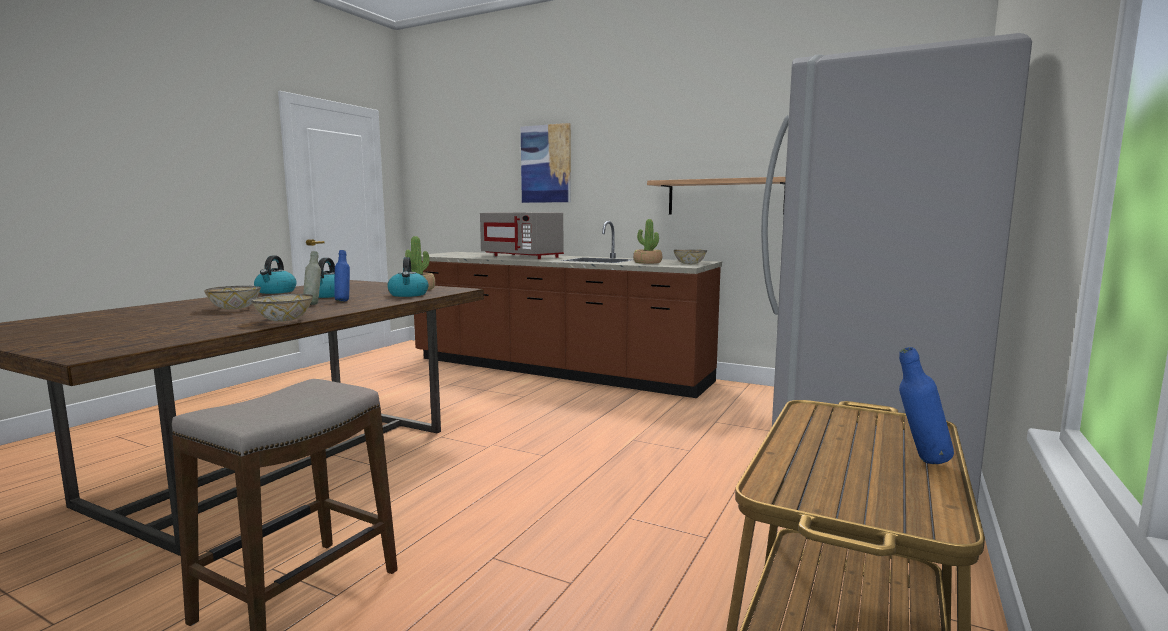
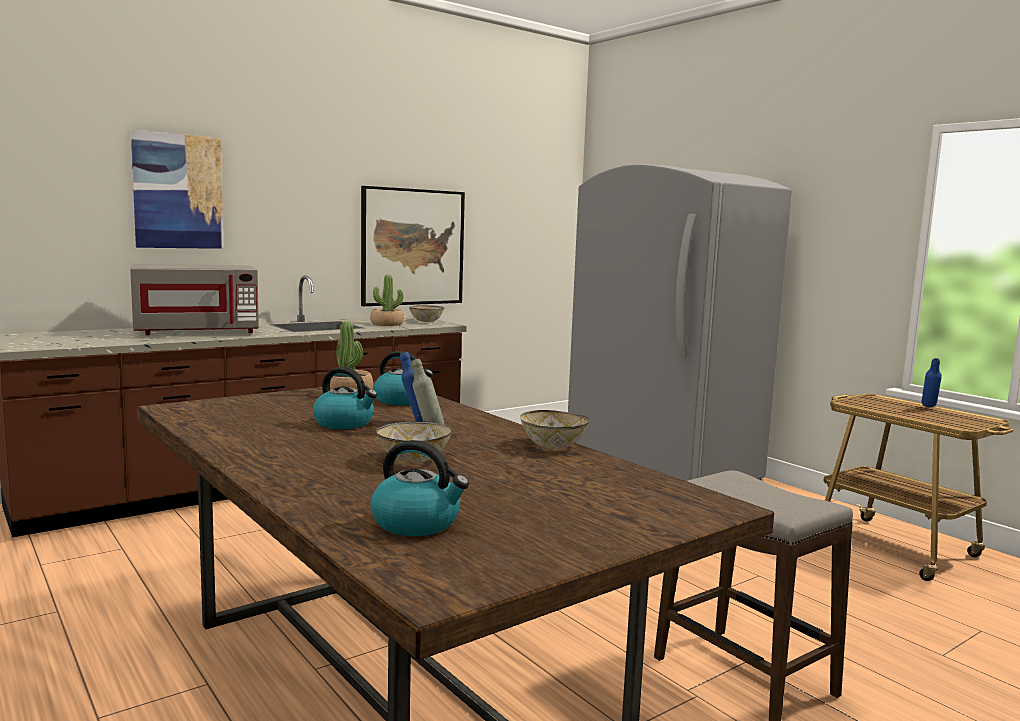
camera: 65 degrees left, 0 degrees up
kettle [254,256,297,294] -> kettle moved to [370,440,469,536]
shelf [647,177,786,215] -> picture [361,186,465,306]

